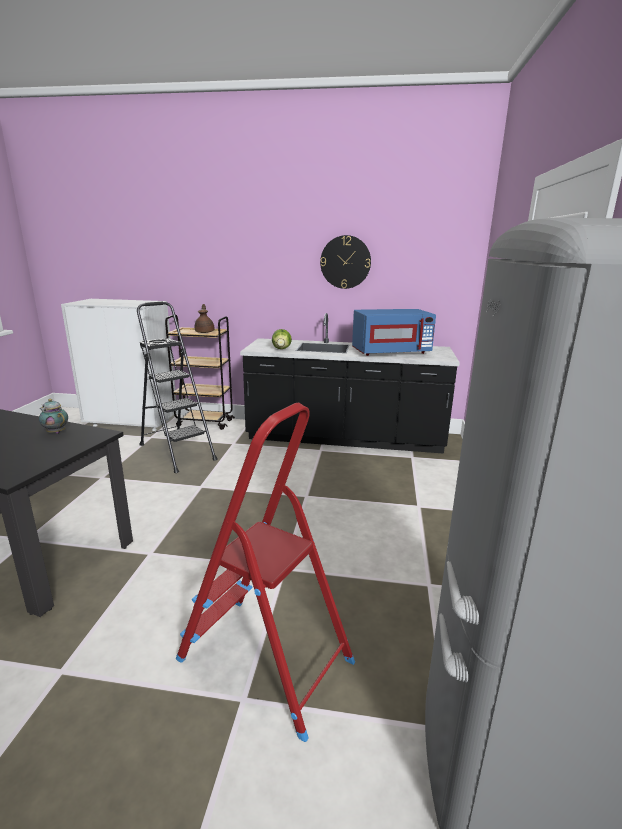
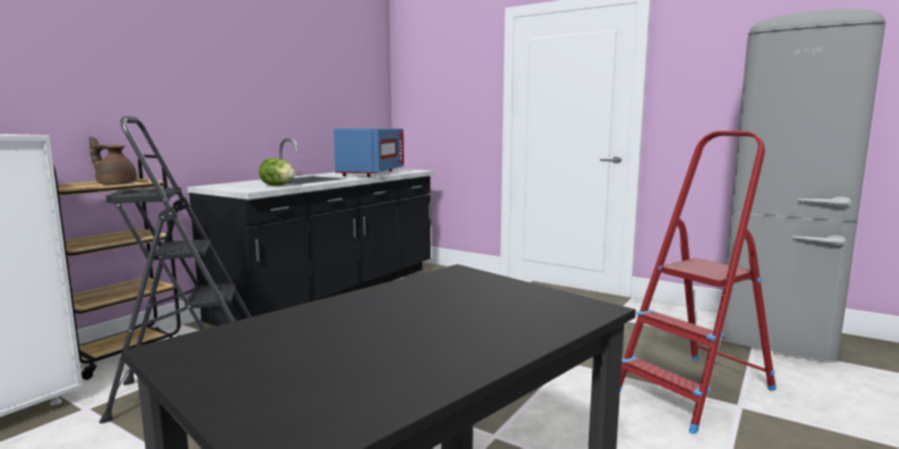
camera: 65 degrees left, 10 degrees down
teapot [39,399,68,434] -> none
wall clock [320,235,371,289] -> none

